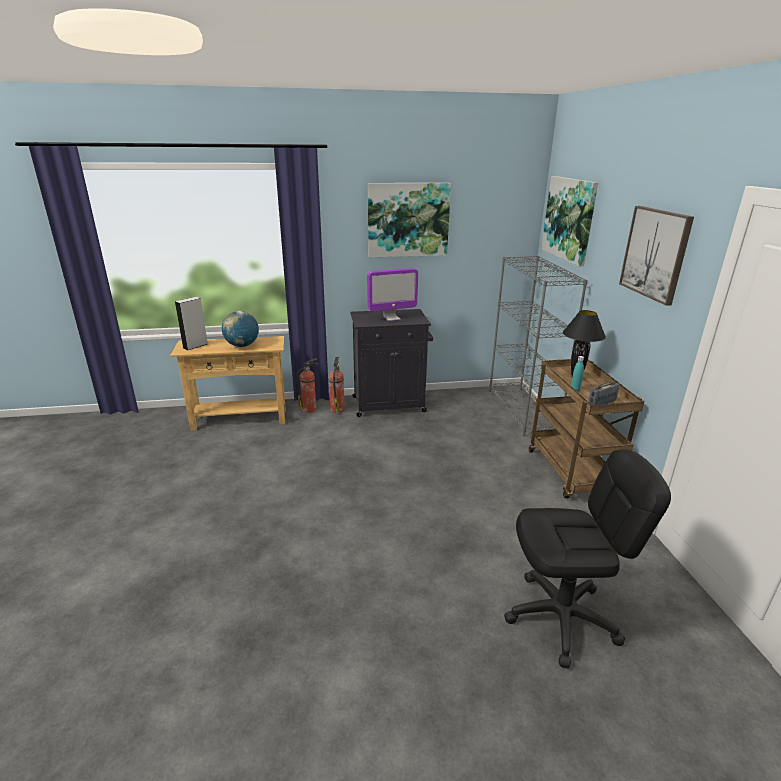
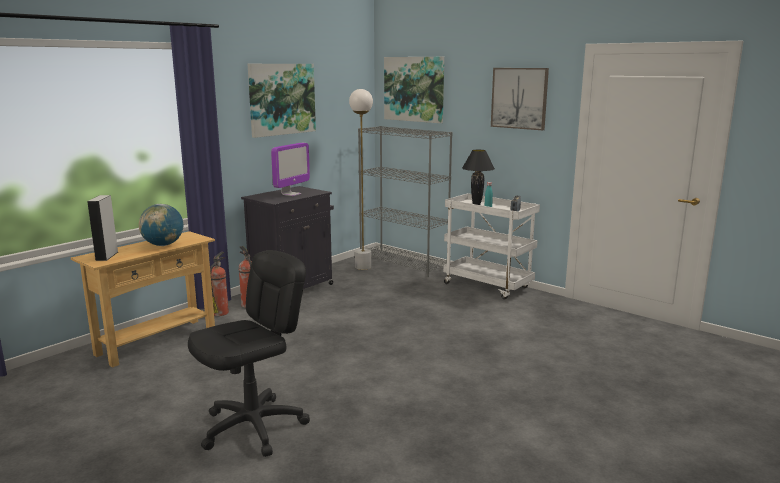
camera: 40 degrees left, 10 degrees down
black office chair [504,450,671,668] -> black office chair moved to [188,250,310,457]
brown cart [529,359,644,499] -> white cart [443,193,540,300]
none -> white floor lamp [349,89,373,270]

